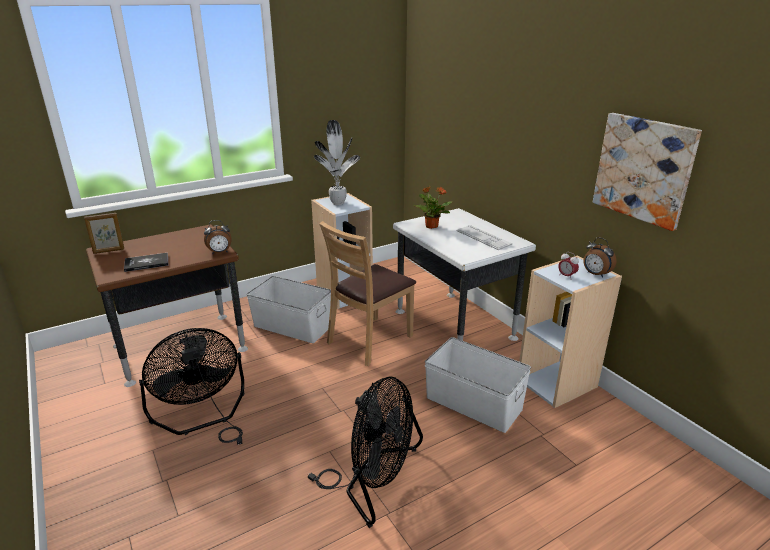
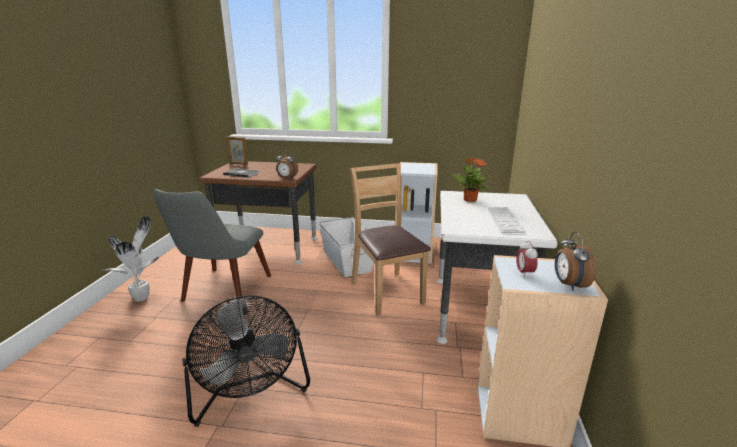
camera: 40 degrees right, 5 degrees down
black fan [139,328,245,445] -> grey chair [153,189,271,302]
potted plant [314,120,360,205] -> potted plant moved to [104,216,159,302]
brown chair [319,221,416,366] -> brown chair turned 75 degrees clockwise [350,163,431,316]
white storage box [425,337,531,433] -> none
picture [593,113,702,231] -> none

